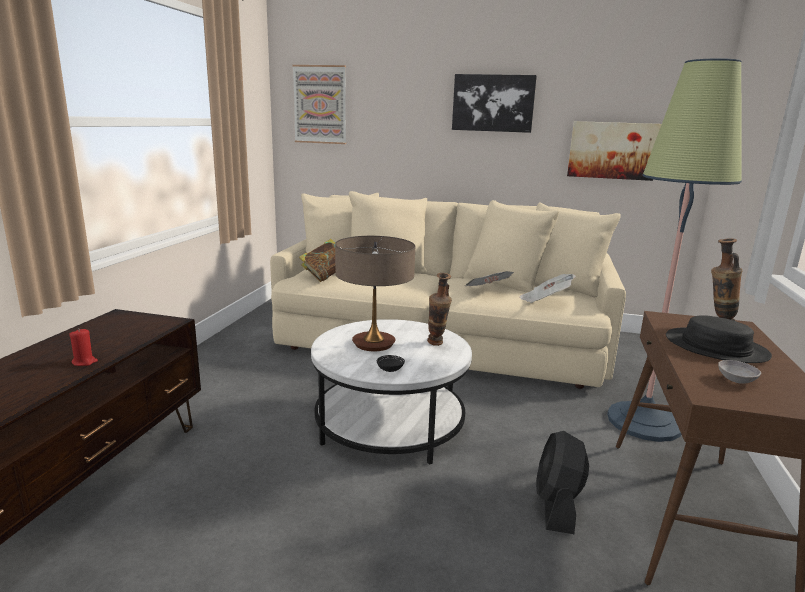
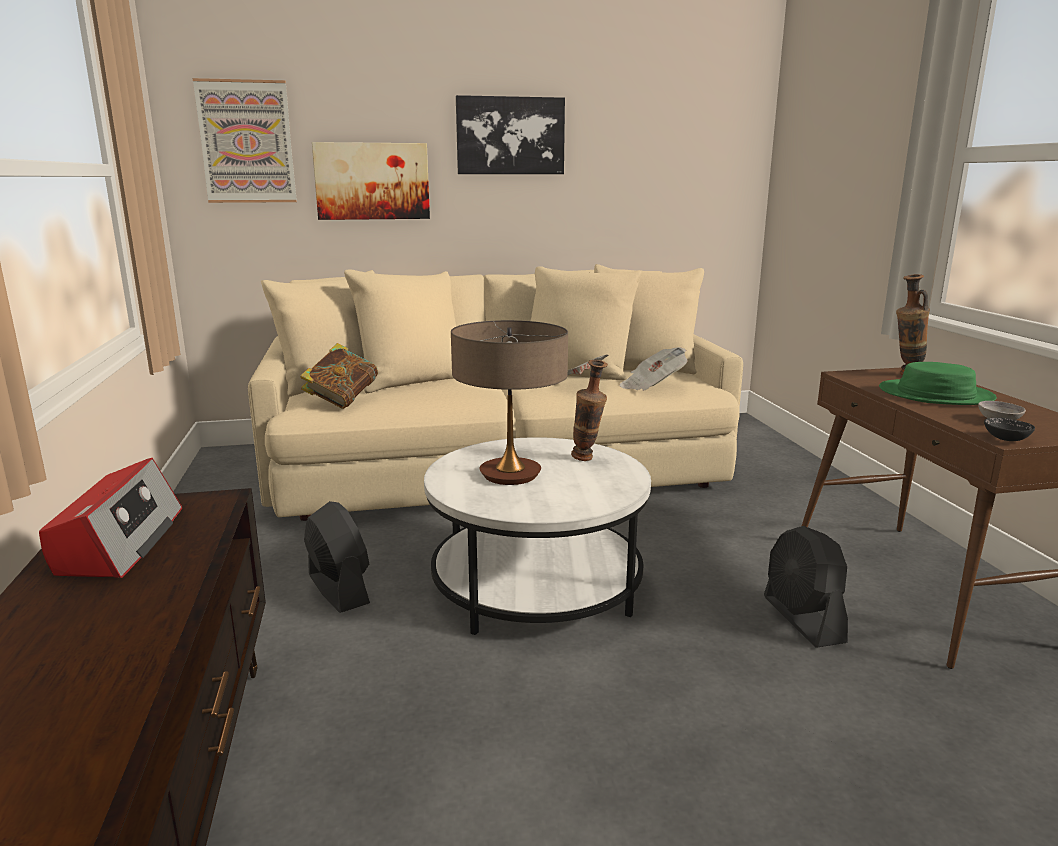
camera: 25 degrees left, 0 degrees up
red candle [69,328,98,366] -> none
black bowl [377,355,405,372] -> black bowl moved to [984,418,1035,441]
picture [567,121,662,181] -> picture moved to [312,142,430,220]
floor lamp [607,58,742,442] -> none
black hat [666,315,772,363] -> green hat [879,362,997,405]
none -> radio [39,458,182,578]
none -> black fan [304,501,370,613]

